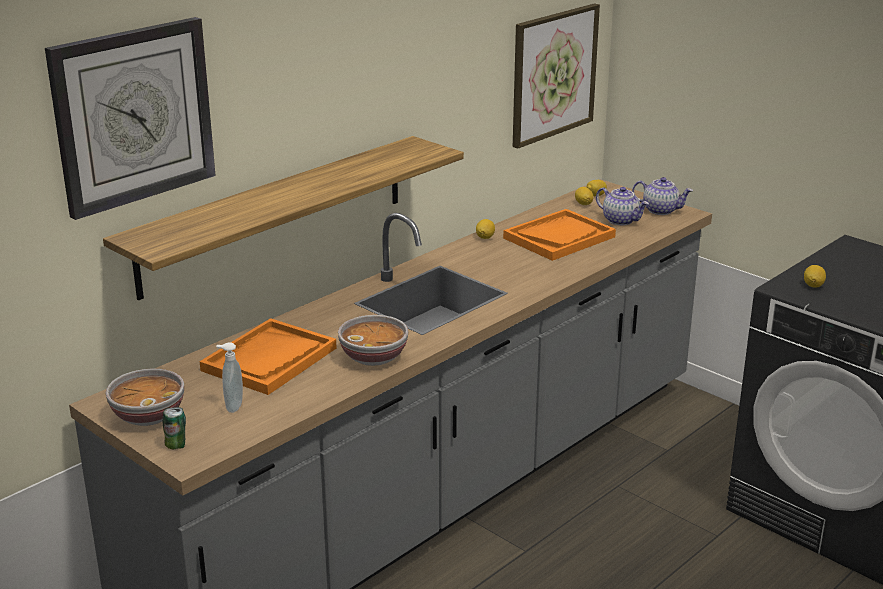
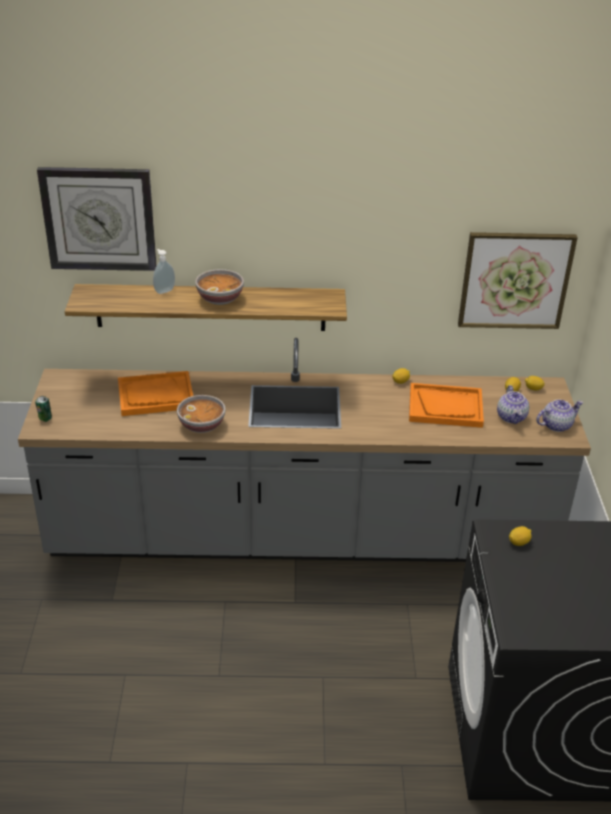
camera: 45 degrees right, 10 degrees up
bowl [106,369,184,426] -> bowl moved to [195,269,244,305]
soap dispenser [216,342,243,413] -> soap dispenser moved to [153,249,175,294]
teapot [632,177,693,215] -> teapot turned 90 degrees counterclockwise [536,399,583,432]

